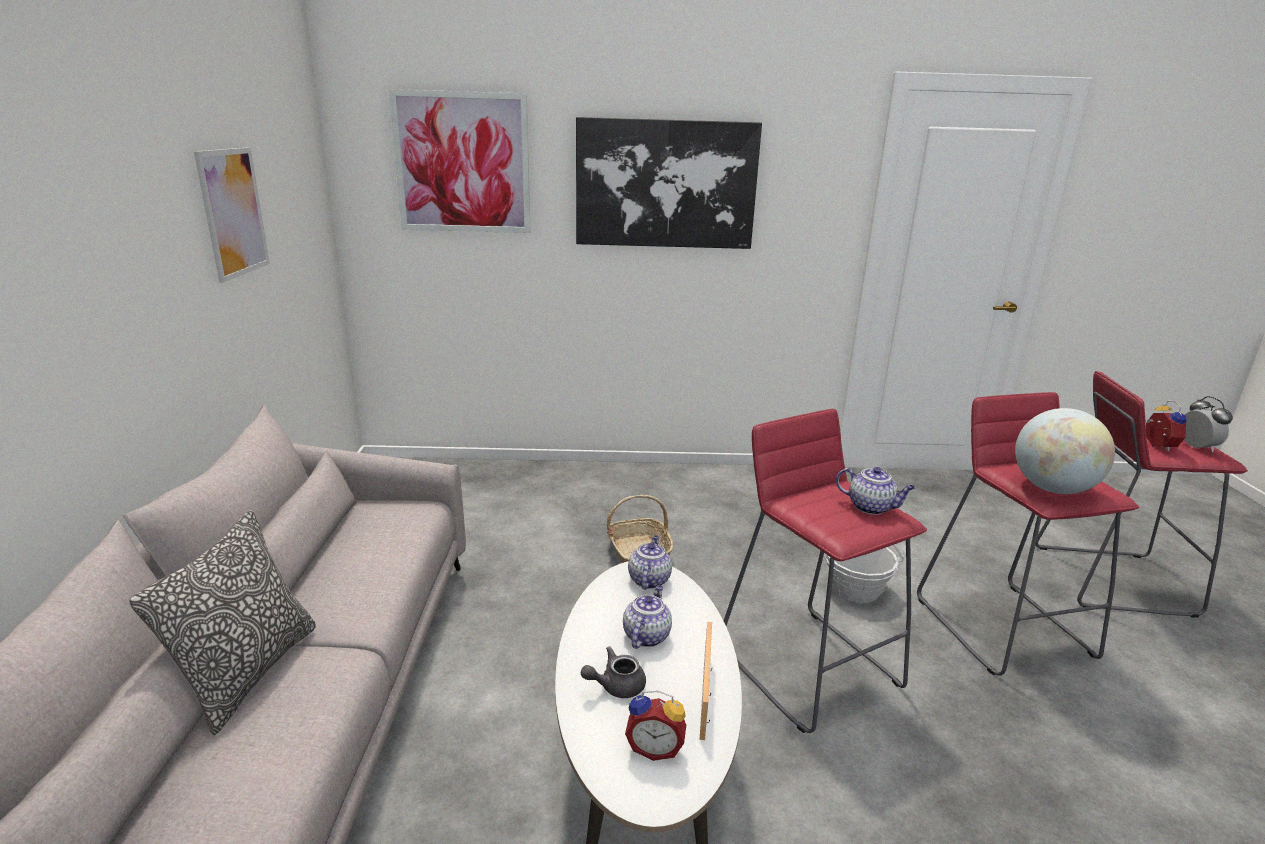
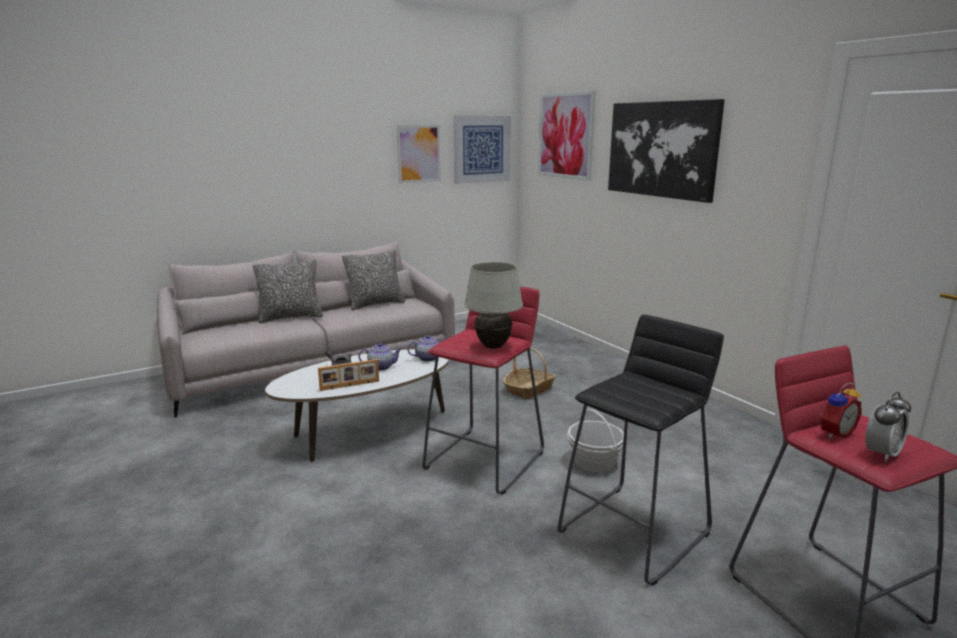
camera: 60 degrees right, 5 degrees down
alarm clock [625,691,686,761] -> none
teapot [836,467,916,515] -> white table lamp [465,262,523,349]
red stool [917,392,1139,676] -> black stool [558,314,724,586]
globe [1015,408,1115,494] -> none
none -> pillow [342,249,405,310]
none -> picture [454,116,511,184]

